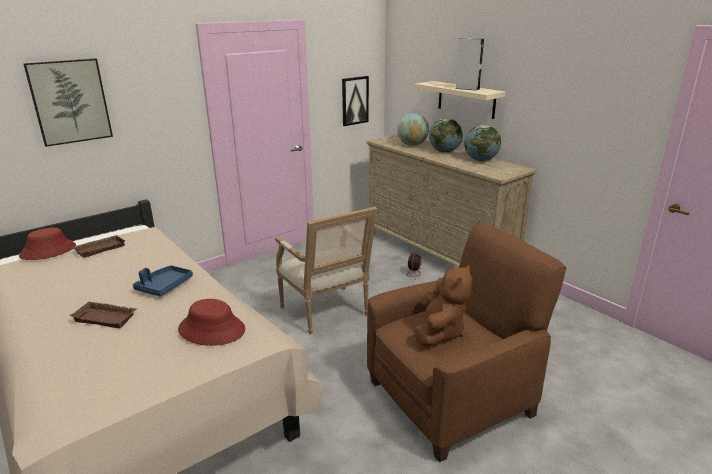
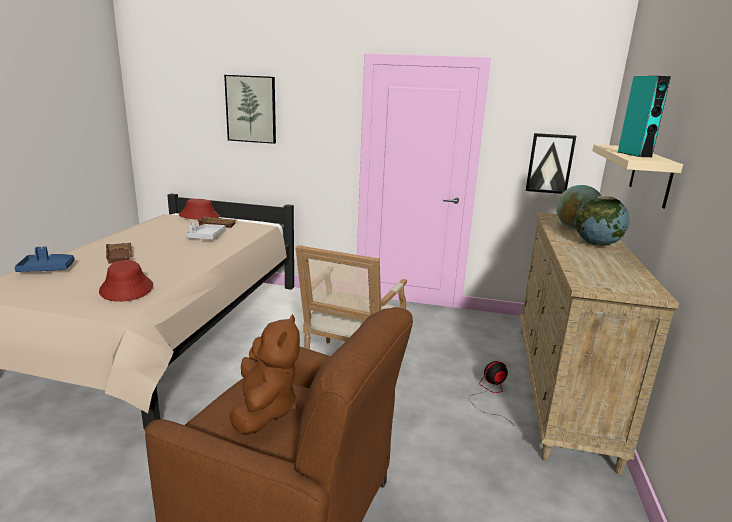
camera: 50 degrees right, 5 degrees down
blue tray [133,265,193,297] -> blue tray moved to [15,247,75,272]
brown plush toy [414,264,472,346] -> brown plush toy turned 75 degrees counterclockwise [229,314,300,435]
grey speaker [456,38,484,91] -> turquoise speaker [618,76,671,157]
globe [464,125,501,161] -> none
none -> grey tray [186,223,226,239]

